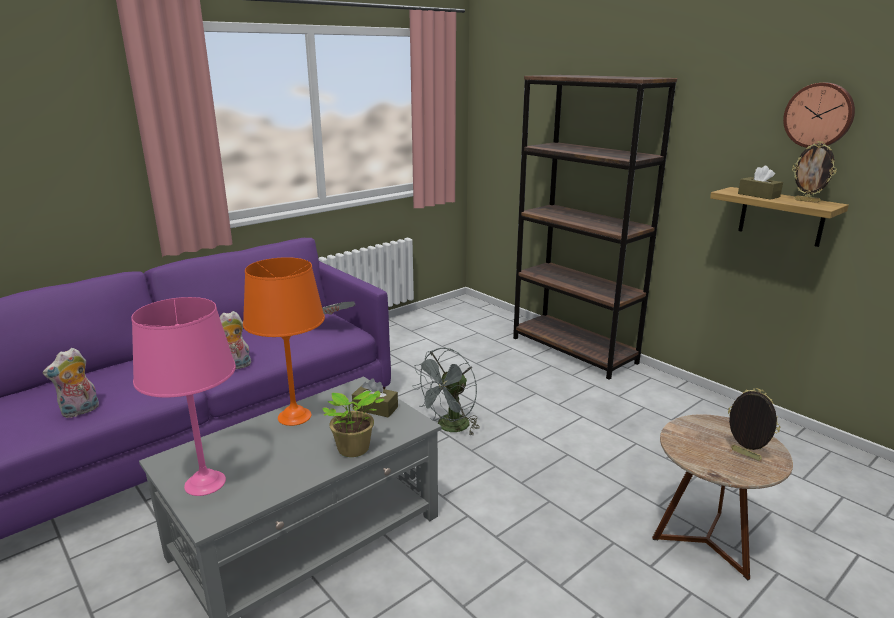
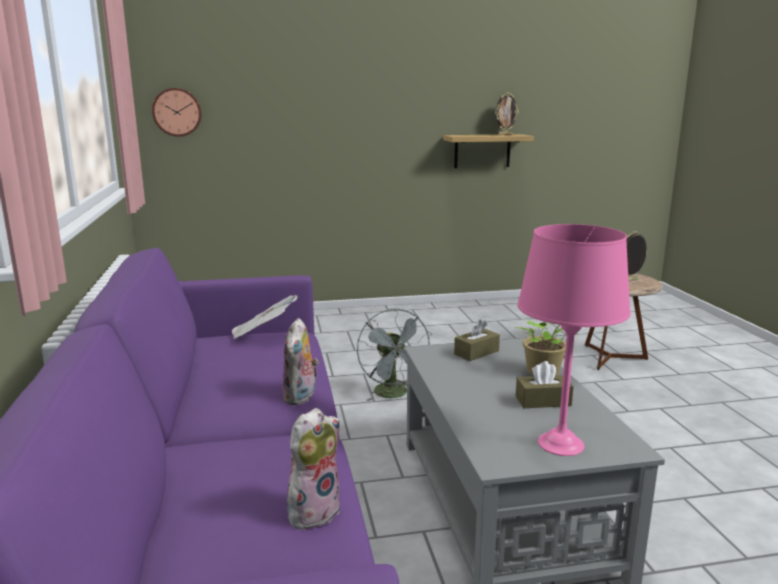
camera: 60 degrees left, 5 degrees down
plush toy [42,348,99,418] -> plush toy turned 120 degrees counterclockwise [287,408,340,529]
orange table lamp [243,257,325,426] -> none
brown bookcase [513,75,678,380] -> none
brown tissue box [738,166,783,200] -> brown tissue box moved to [516,361,574,408]
wall clock [783,83,855,148] -> wall clock moved to [152,88,202,137]

